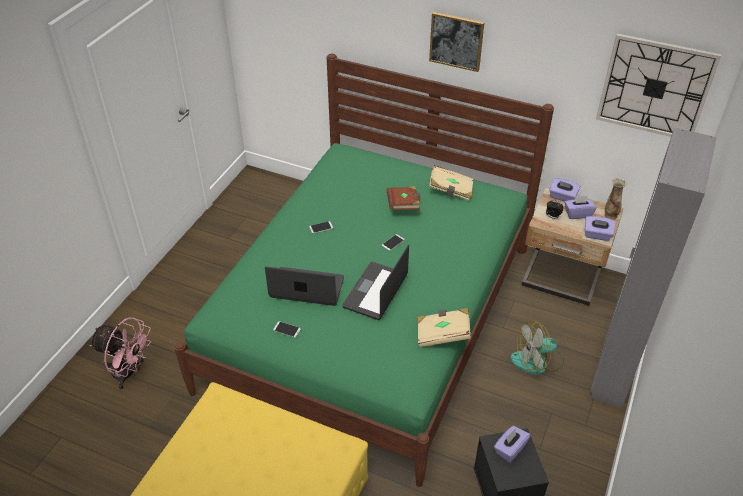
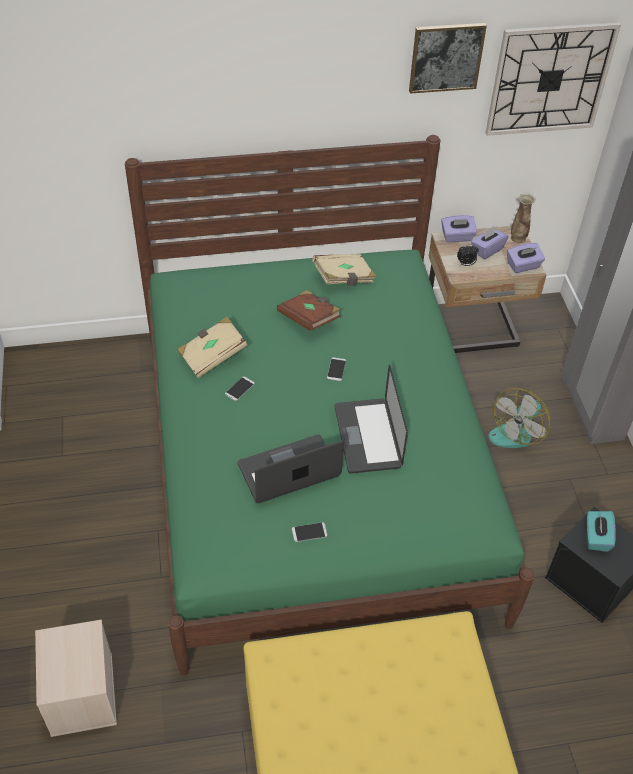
camera: 35 degrees left, 5 degrees up
pink fan [90,317,151,389] -> beige storage box [35,619,117,737]
beige book [417,308,471,347] -> beige book moved to [177,317,247,378]
picture [429,12,485,72] -> picture moved to [409,23,487,94]
purple tissue box [494,426,531,463] -> turquoise tissue box [587,511,616,552]

